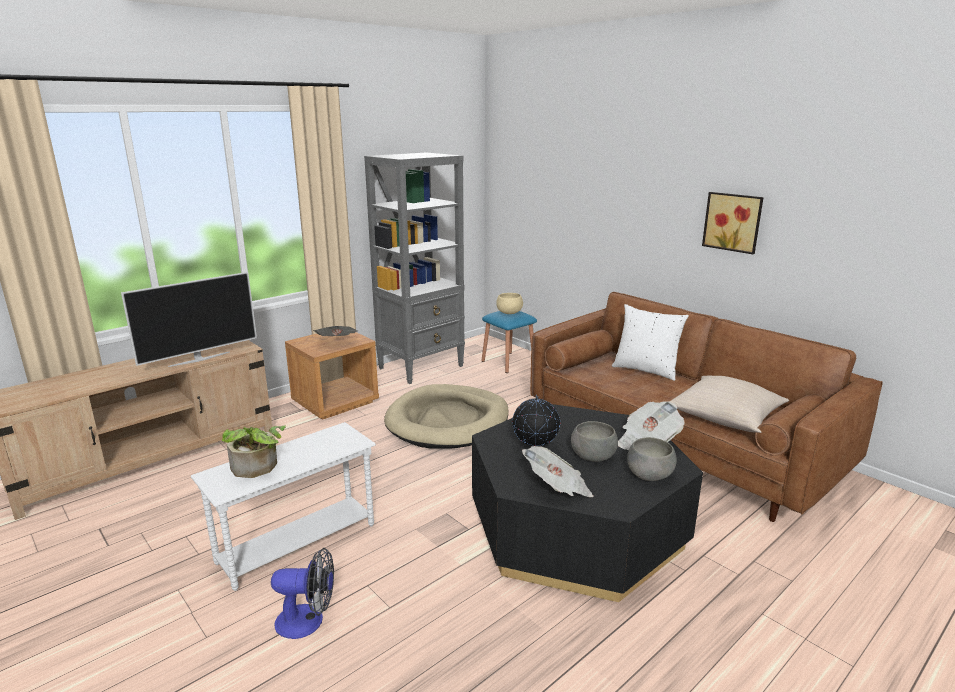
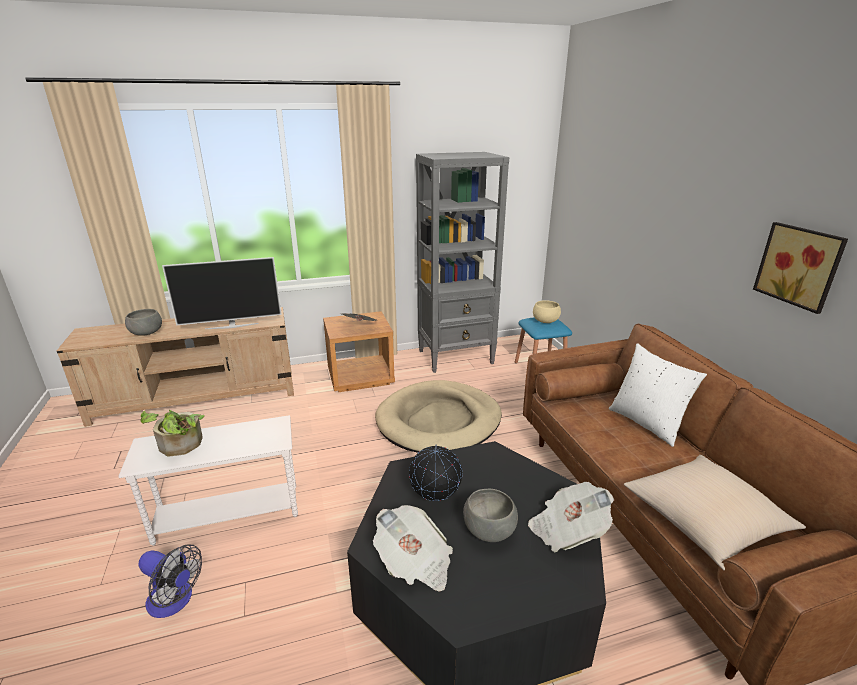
camera: 25 degrees right, 5 degrees up
grey bowl [627,437,677,481] -> grey bowl moved to [125,309,162,336]

